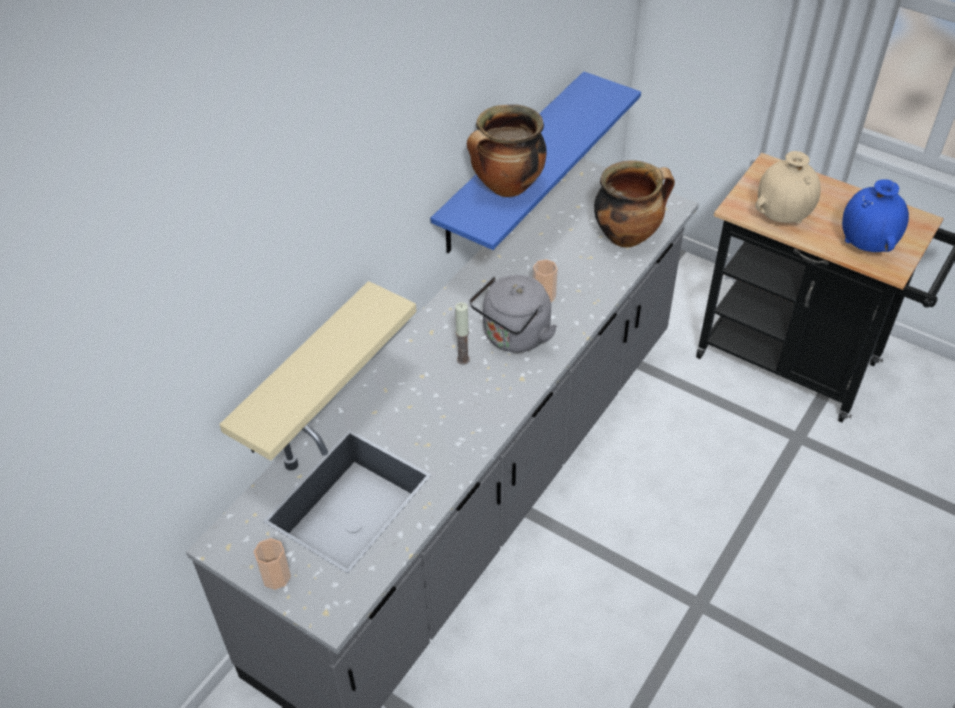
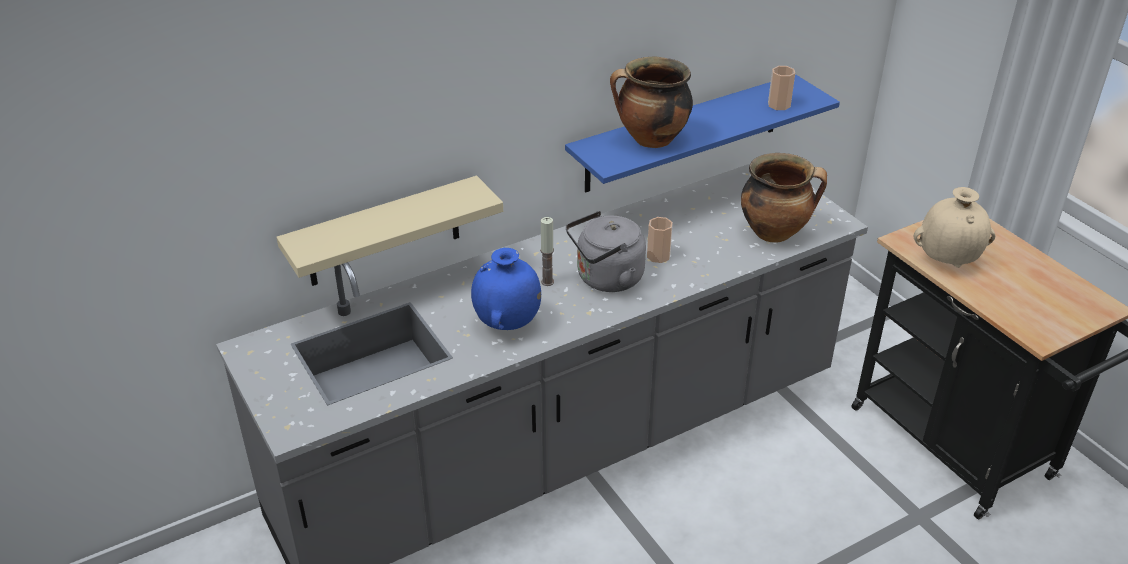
camera: 25 degrees right, 10 degrees down
cup [254,538,291,590] -> cup moved to [768,66,795,110]
blue vase [842,179,909,252] -> blue vase moved to [471,248,541,330]

